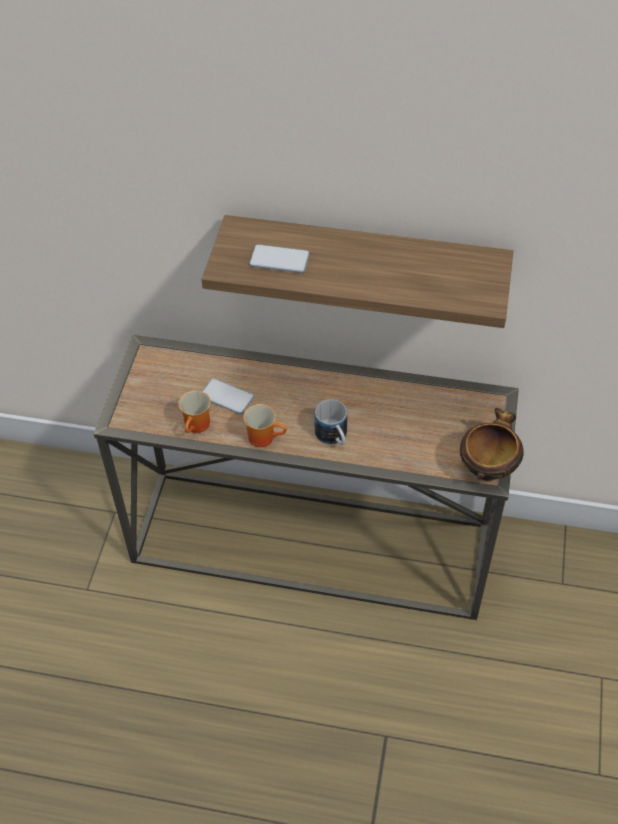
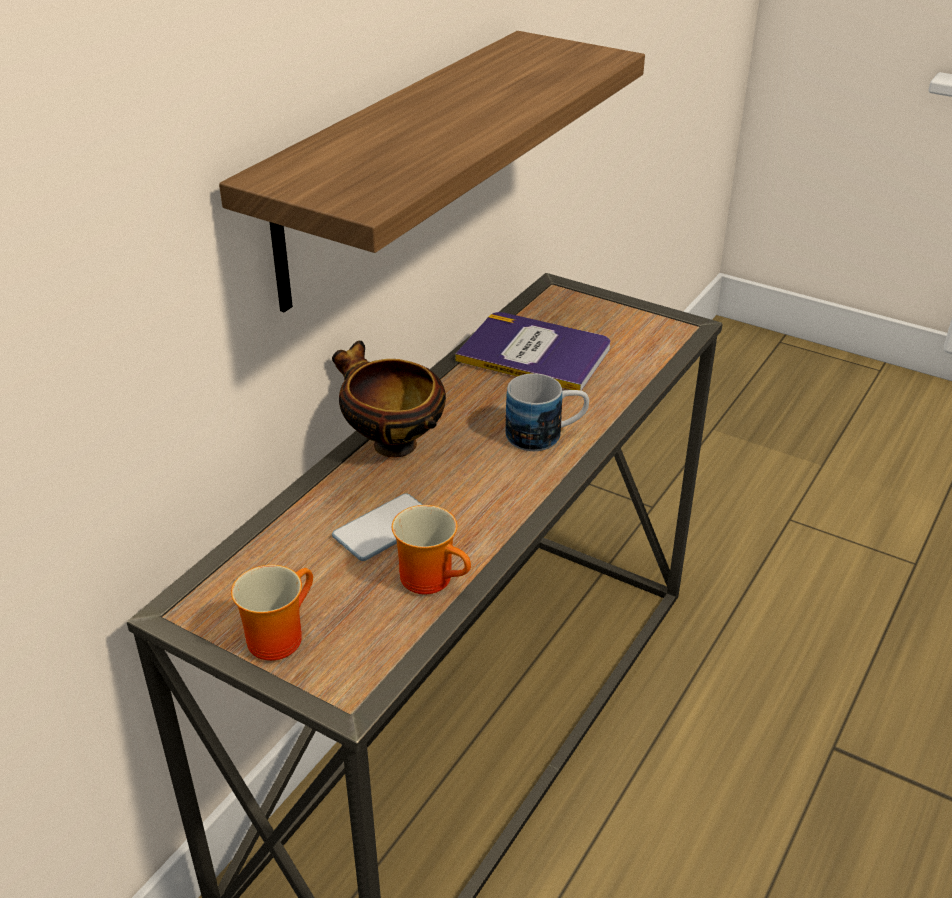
camera: 70 degrees left, 15 degrees down
mug [243,404,287,447] -> mug moved to [231,565,313,661]
phone [249,244,310,273] -> none
bowl [460,408,524,481] -> bowl moved to [332,340,446,458]
none -> book [455,312,610,391]

